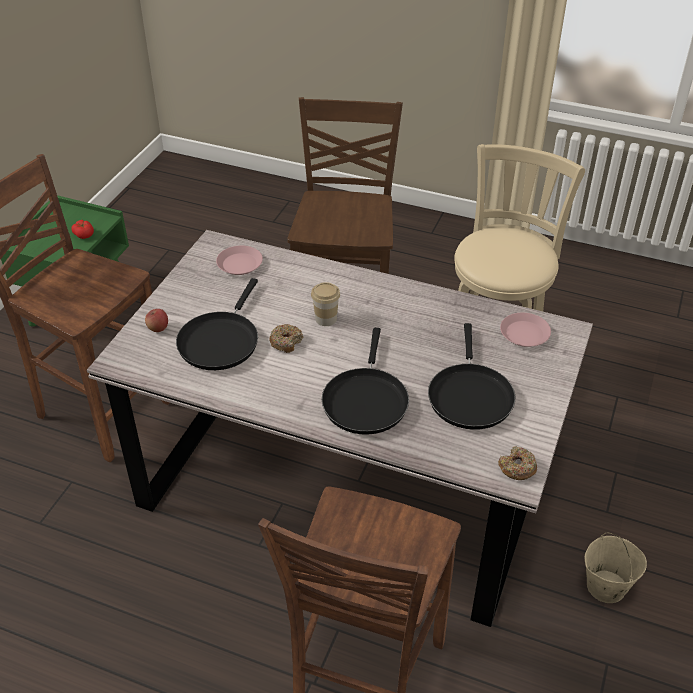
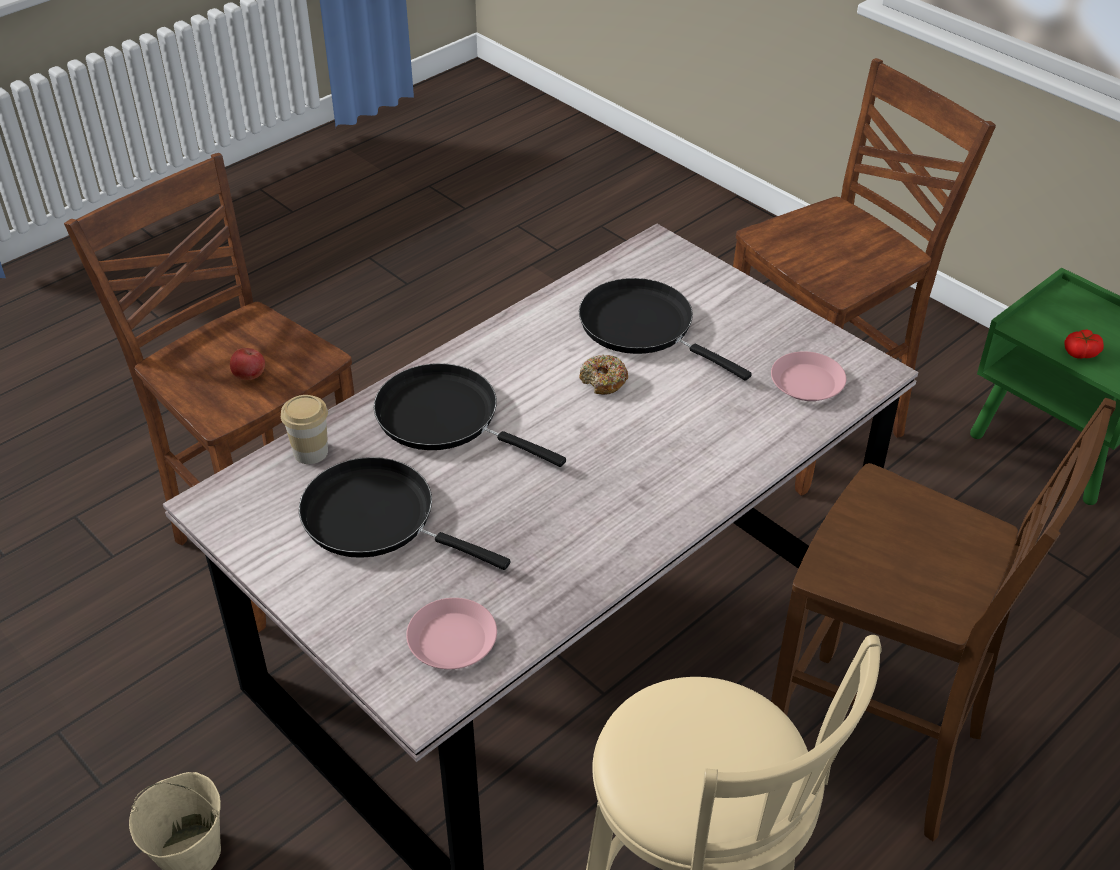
camera: 115 degrees right, 0 degrees up
apple [145,309,168,332] -> apple moved to [230,348,265,380]
cup [311,282,340,326] -> cup moved to [281,395,328,464]
donut [498,446,537,480] -> none

